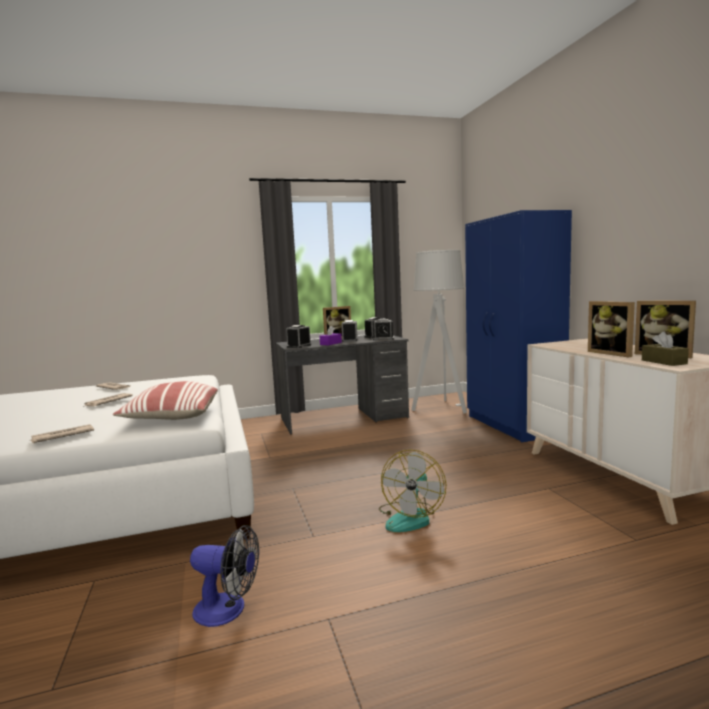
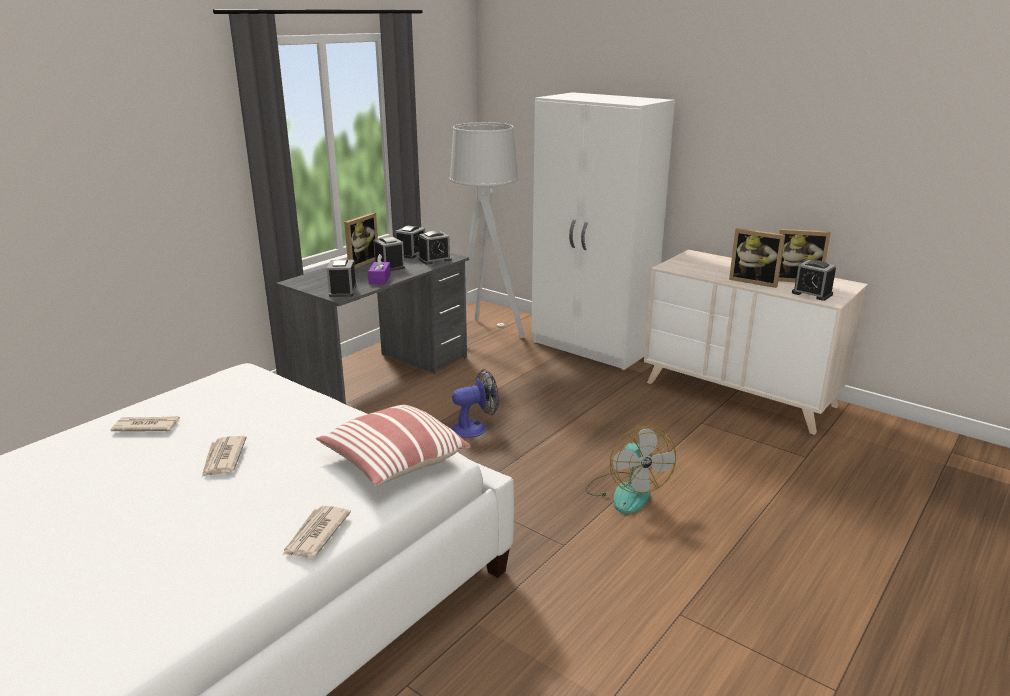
camera: 35 degrees left, 15 degrees up
fan [190,525,259,627] -> fan moved to [452,369,499,438]
blue wardrobe [465,210,572,442] -> white wardrobe [531,92,675,370]
brown tissue box [642,332,689,366] -> alarm clock [792,260,836,301]

